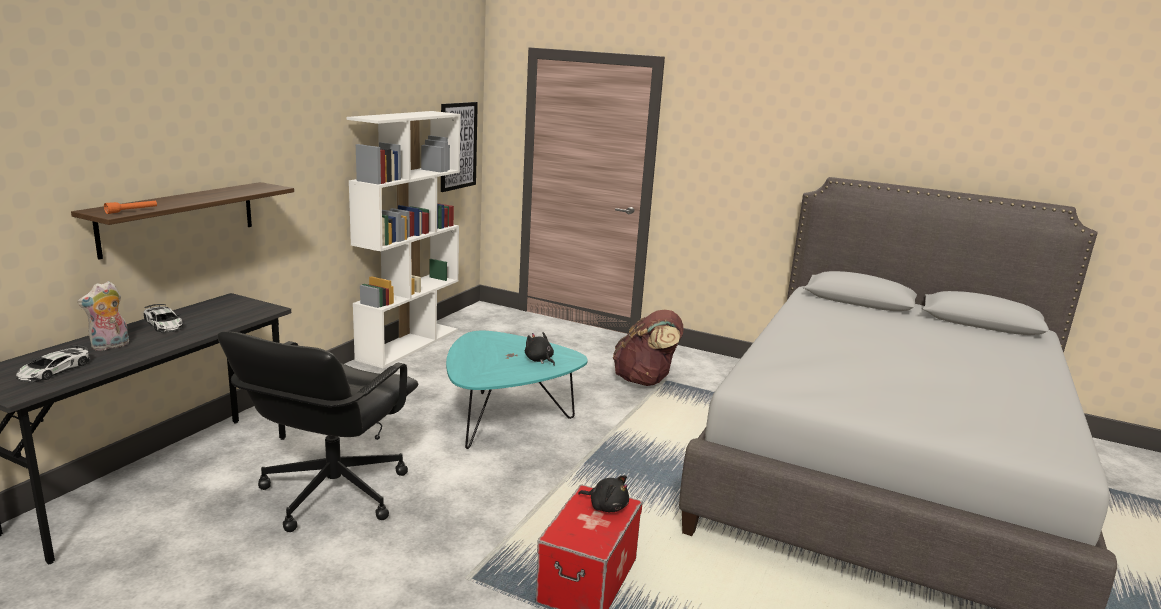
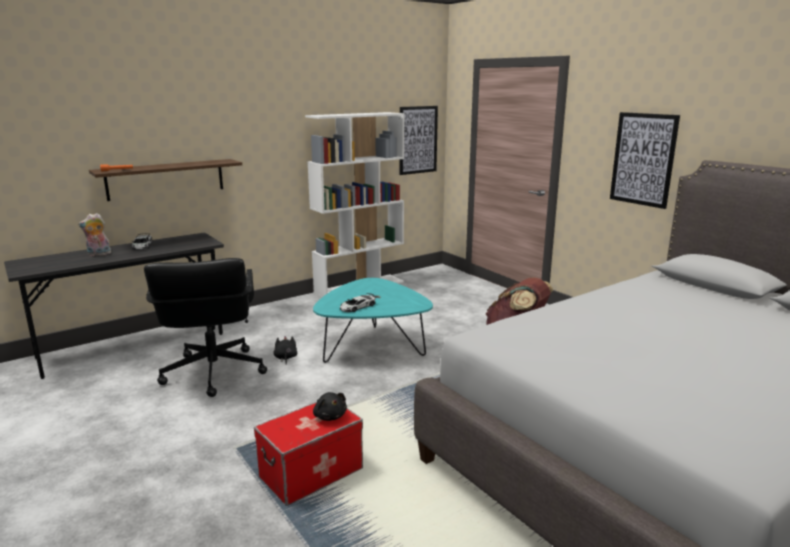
camera: 30 degrees right, 0 degrees up
toy car [16,345,90,382] -> toy car moved to [340,293,376,312]
black office chair [218,331,418,532] -> black office chair turned 60 degrees counterclockwise [144,258,267,397]
black plush toy [525,332,555,366] -> black plush toy moved to [273,336,297,365]
none -> picture [610,112,680,209]

